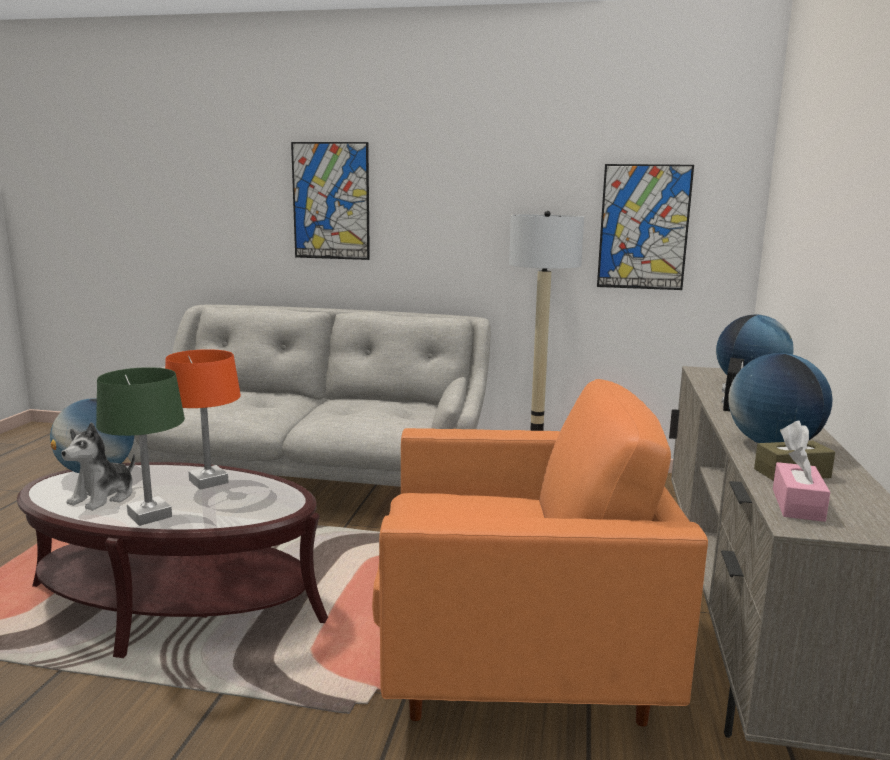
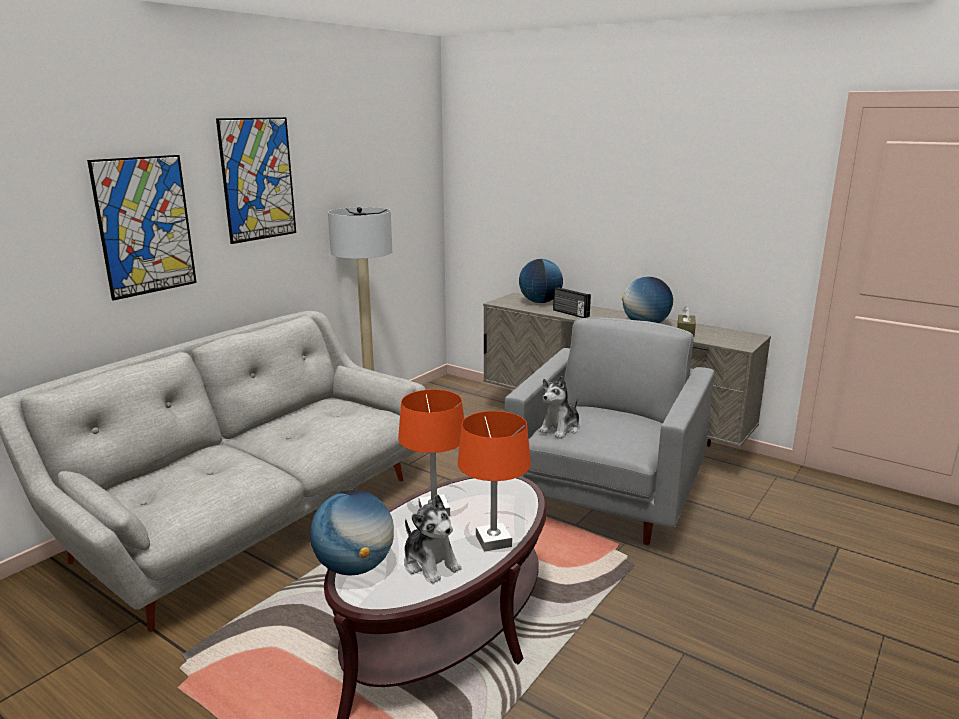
camera: 65 degrees left, 5 degrees up
green table lamp [96,367,185,526] -> orange table lamp [457,411,531,552]
orange armchair [372,379,708,726] -> grey armchair [505,317,715,545]
picture [597,164,694,290] -> picture moved to [216,117,296,244]
pink tissue box [773,447,830,522] -> none
none -> plush toy [539,376,580,439]

